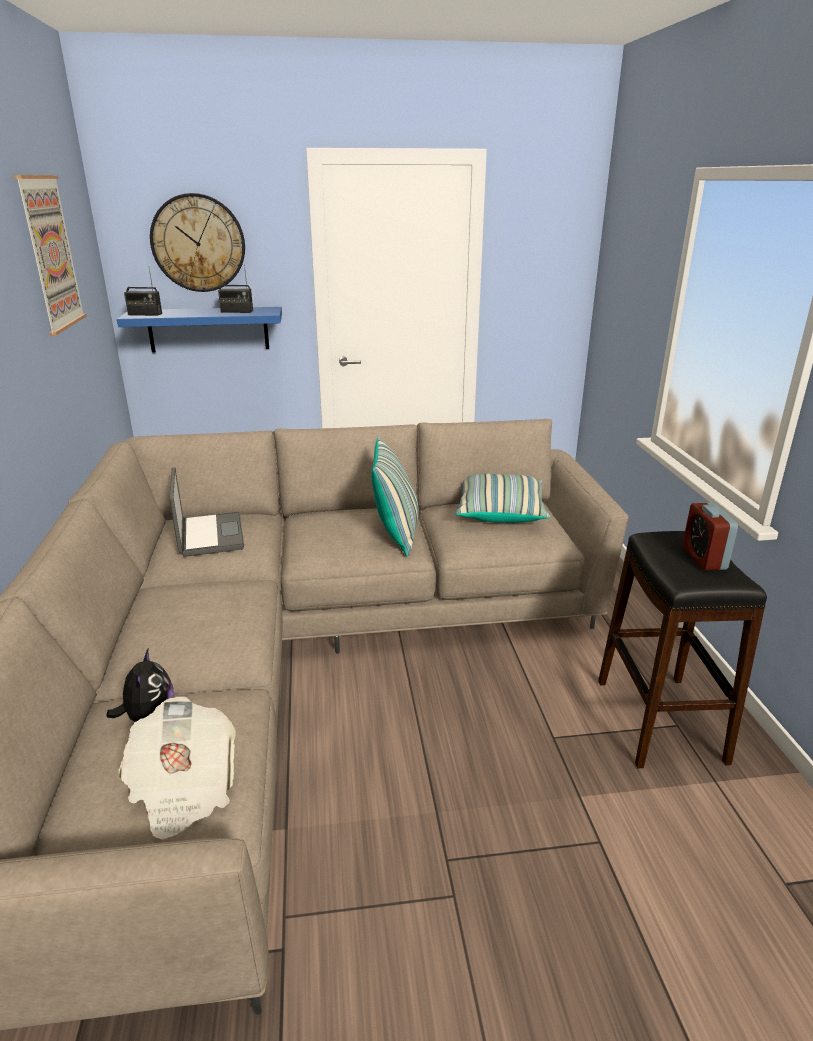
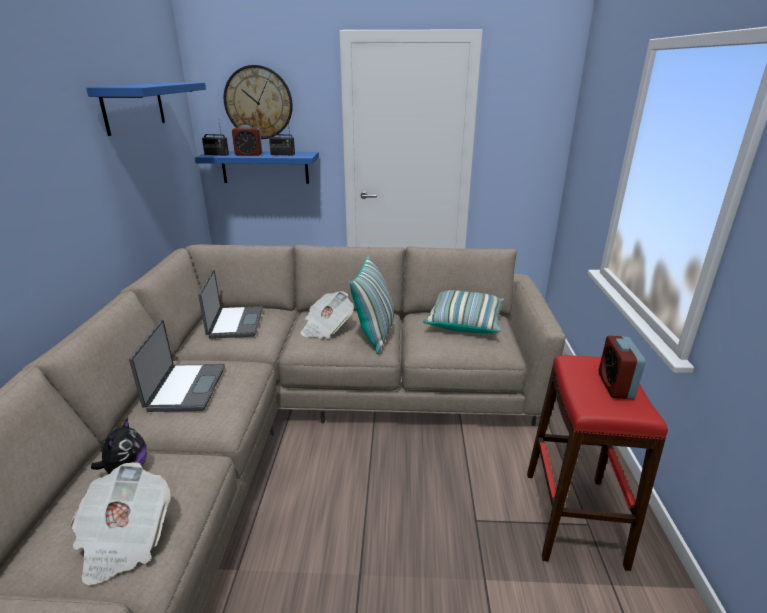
camera: 10 degrees right, 0 degrees up
picture [13,175,86,335] -> blue shelf [86,82,206,136]
black stool [598,531,767,768] -> red stool [527,356,668,571]
none -> laptop [129,320,225,412]
none -> alarm clock [232,125,262,156]
none -> newspaper [300,291,354,339]

